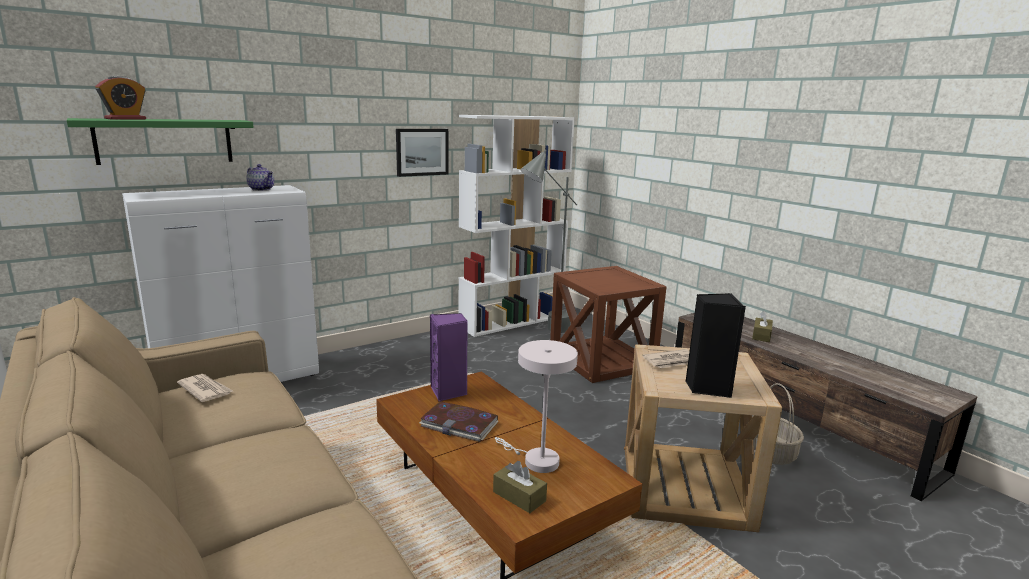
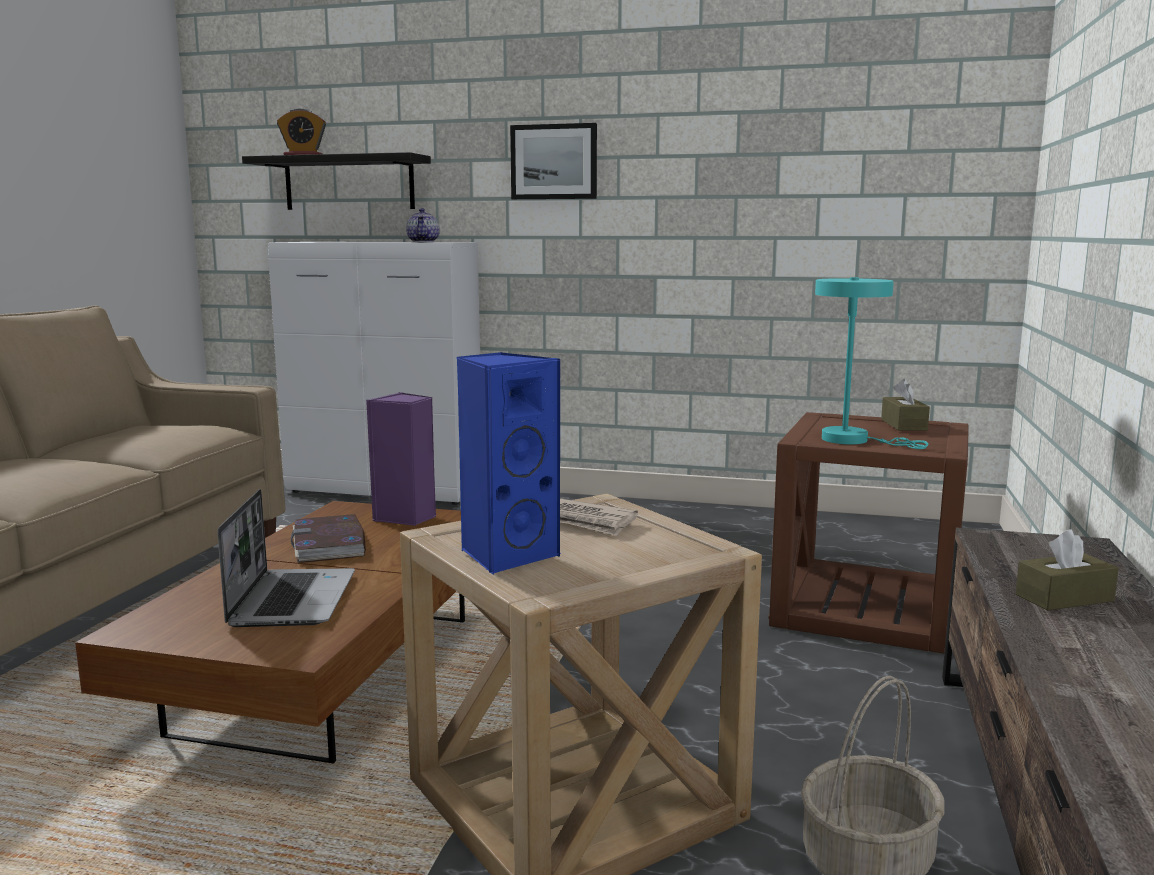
camera: 50 degrees right, 5 degrees down
green shelf [67,118,254,165] -> black shelf [242,152,431,210]
newspaper [177,374,233,402] -> none
picture [396,129,448,177] -> picture moved to [510,123,597,199]
white bookcase [459,115,575,337] -> none
brown tissue box [493,461,547,513] -> brown tissue box moved to [881,379,930,431]
white table lamp [495,340,578,473] -> laptop [217,489,355,627]
grey floor lamp [520,150,577,333] -> none
black speaker [685,293,746,398] -> blue speaker [457,352,561,575]
none -> turquoise table lamp [815,277,928,449]

